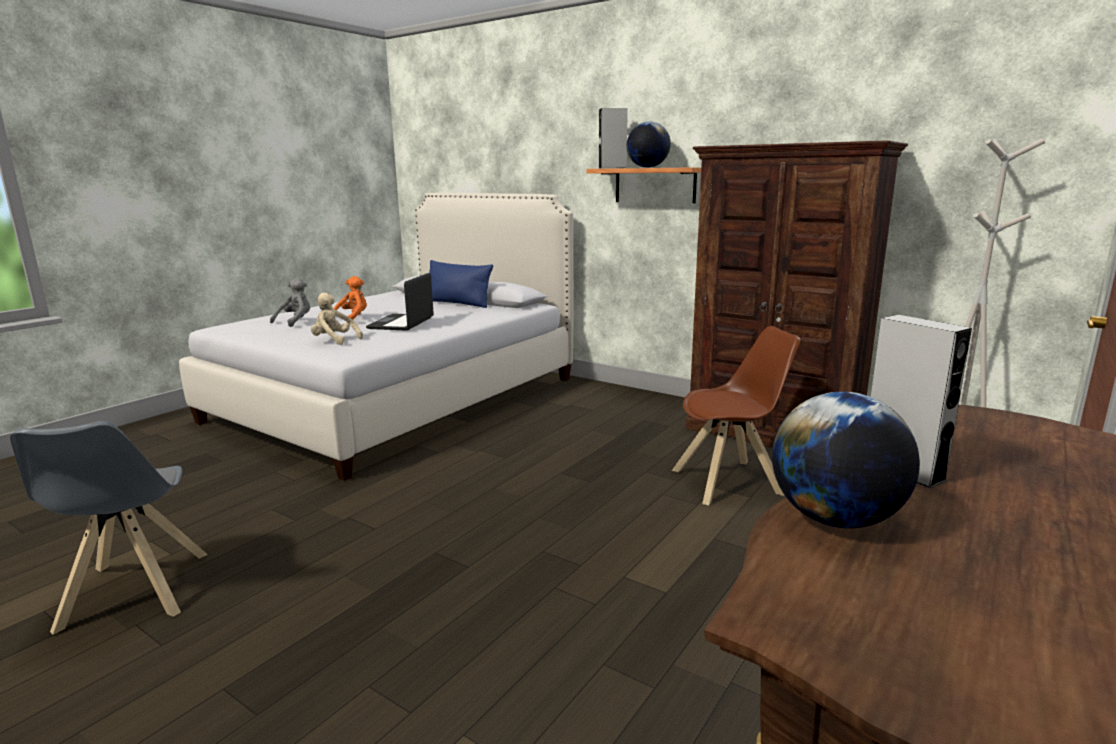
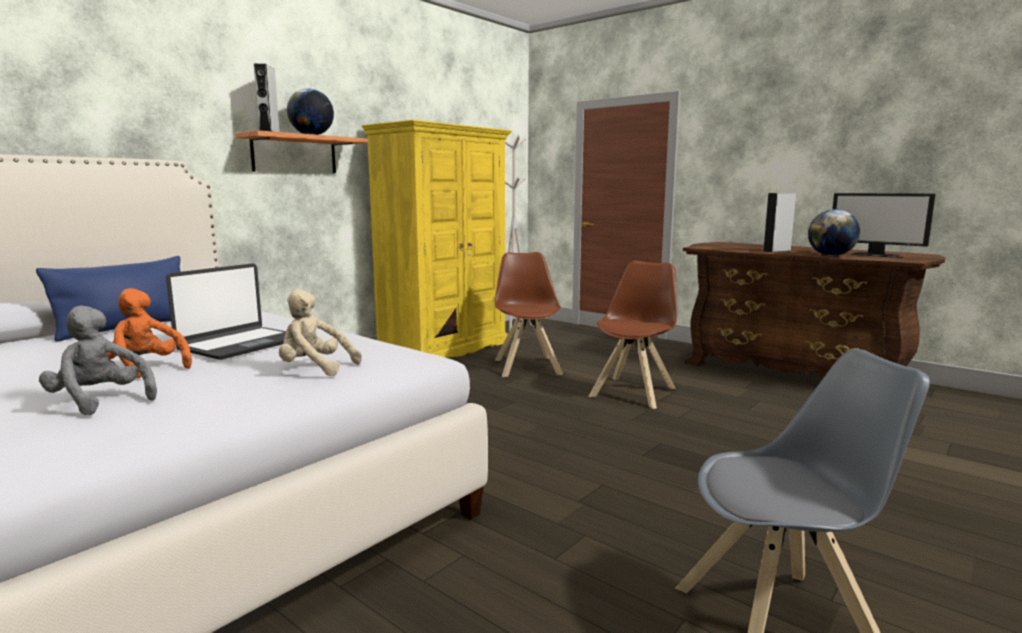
camera: 85 degrees left, 5 degrees down
beige plush toy [311,293,363,345] -> beige plush toy turned 75 degrees clockwise [279,289,361,376]
laptop [366,273,434,331] -> laptop turned 75 degrees counterclockwise [166,263,286,360]
brown wardrobe [686,140,908,448] -> yellow wardrobe [362,120,512,358]
none -> brown chair [589,261,677,409]
none -> monitor [833,193,936,258]

